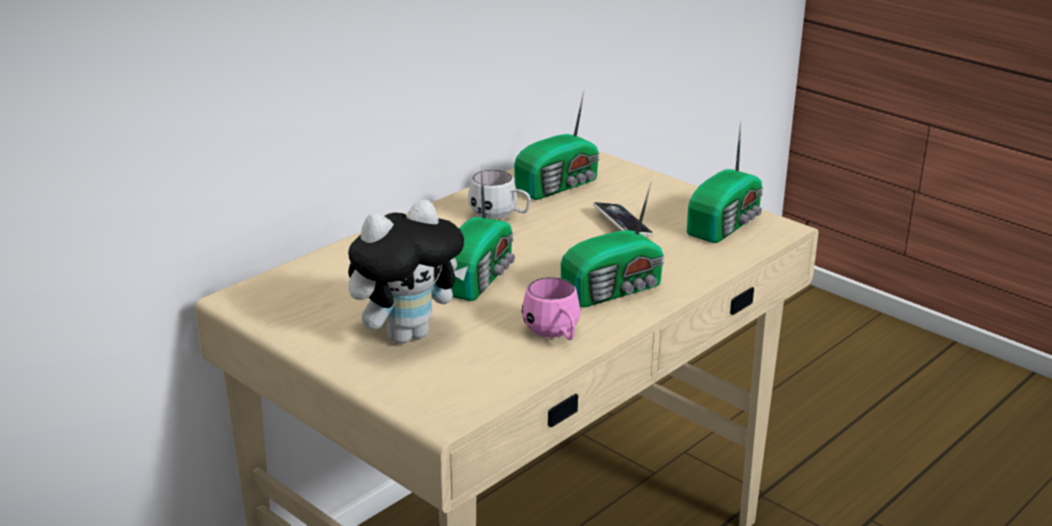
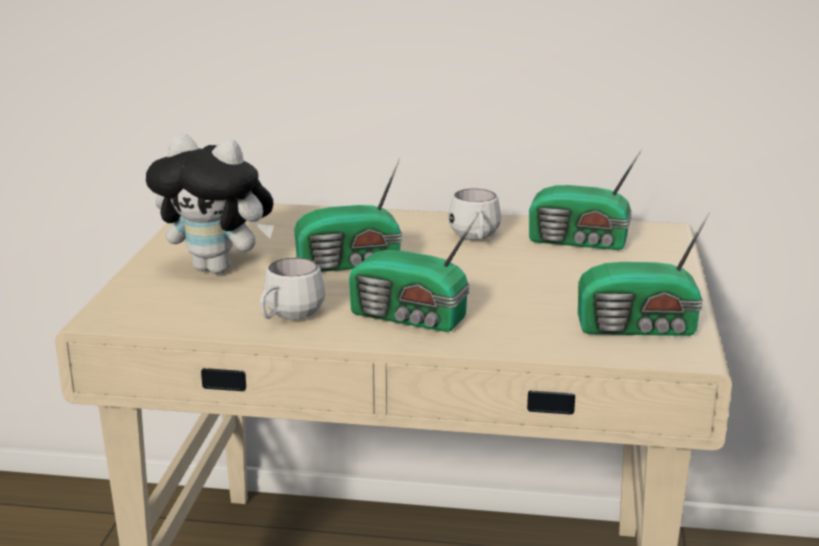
camera: 55 degrees right, 5 degrees down
pink mug [522,277,581,340] -> white mug [260,258,325,320]
phone [593,202,653,236] -> none

